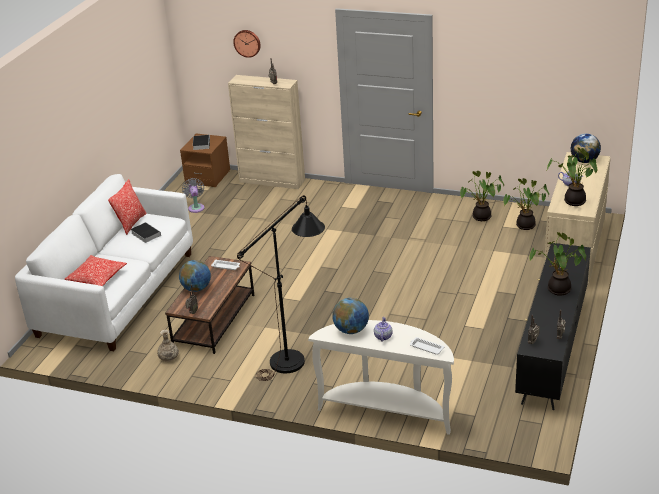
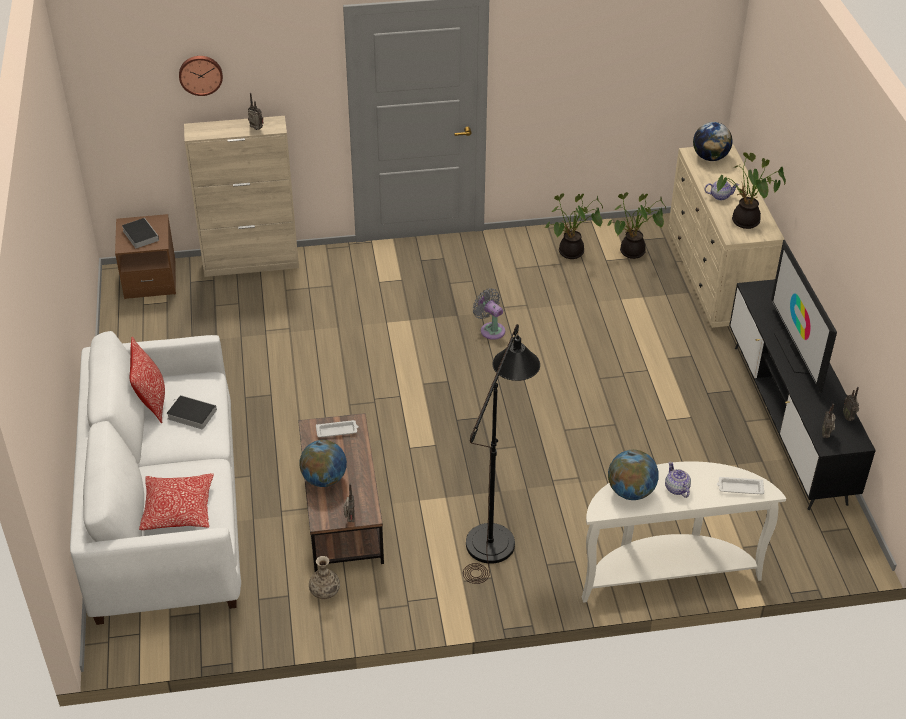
camera: 30 degrees left, 10 degrees up
grey fan [182,178,205,213] -> grey fan moved to [472,289,505,340]
potted plant [529,232,586,296] -> television [771,240,837,393]

